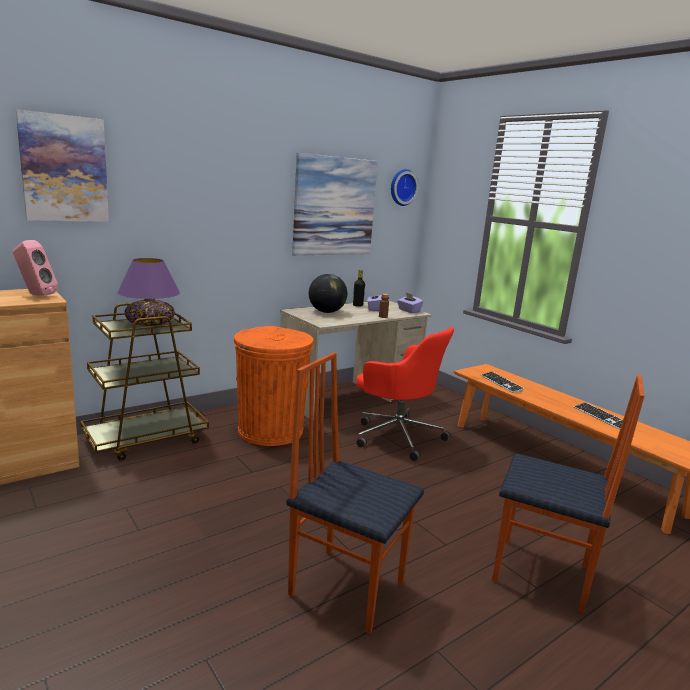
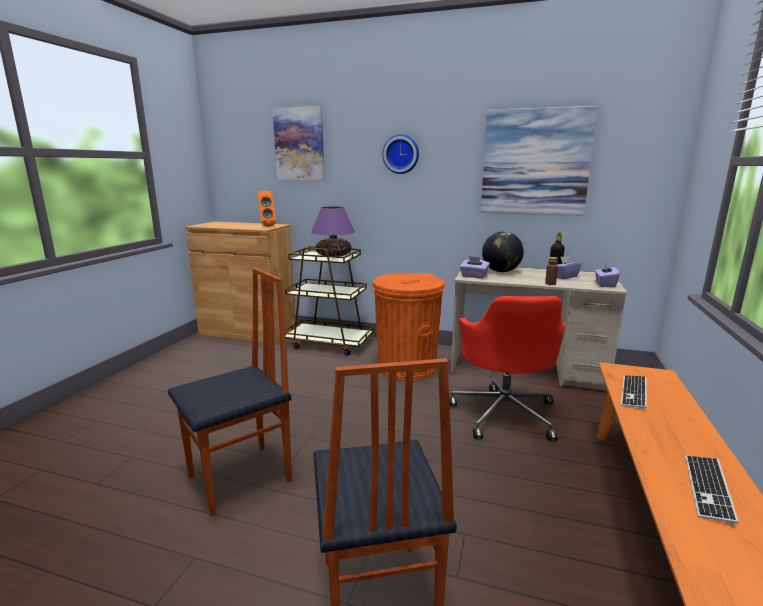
camera: 55 degrees right, 0 degrees up
pink speaker [13,240,58,296] -> orange speaker [258,191,276,227]
chair [286,352,424,634] -> chair turned 60 degrees clockwise [168,268,292,517]
wall clock [391,169,419,206] -> wall clock moved to [383,134,419,174]
none -> purple tissue box [460,256,490,279]

